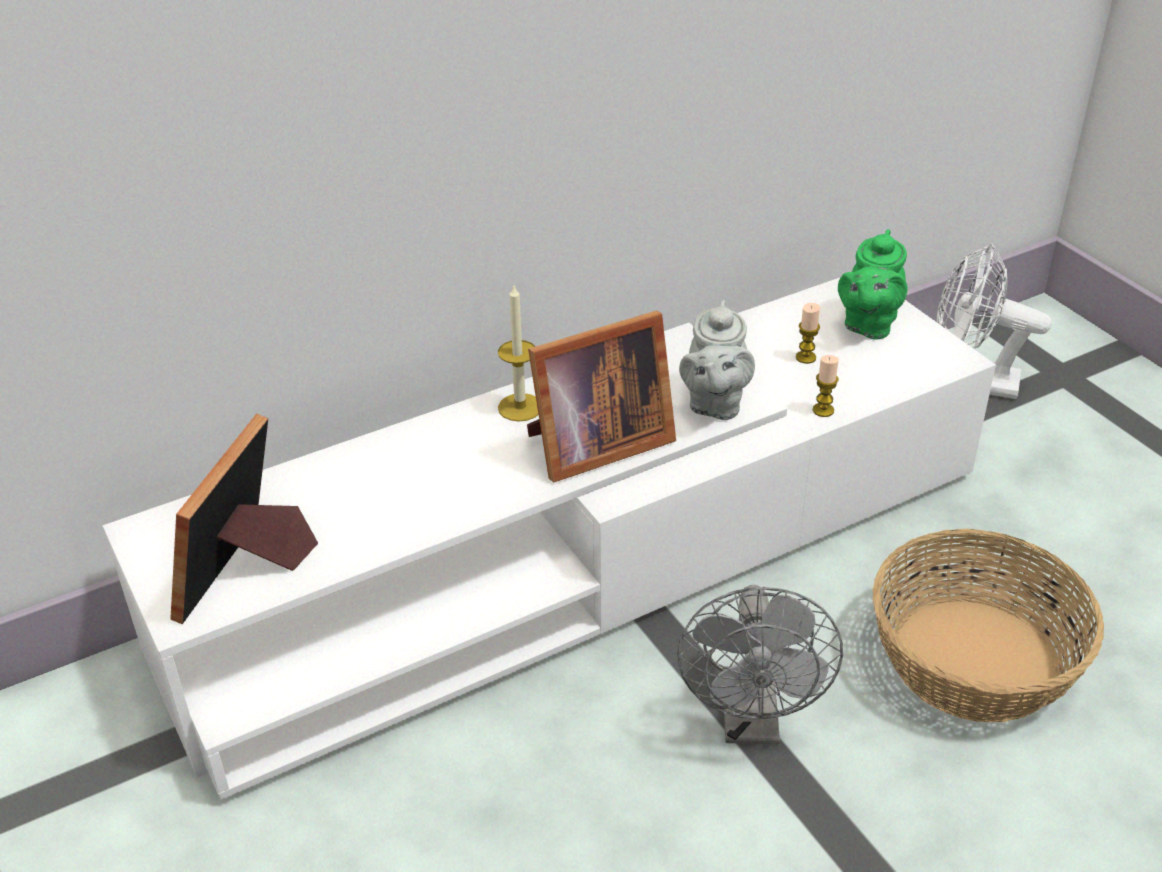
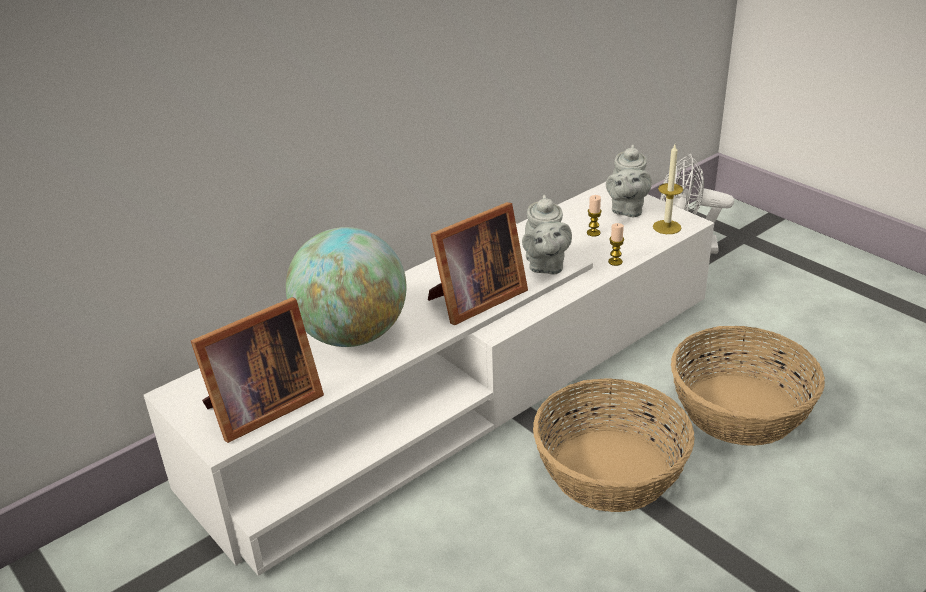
camera: 10 degrees left, 5 degrees down
picture frame [170,414,318,624] -> picture frame turned 135 degrees counterclockwise [191,297,324,443]
candle [498,286,539,422] -> candle moved to [653,145,683,234]
grey fan [677,585,843,744] -> basket [533,378,695,512]
green teapot [838,229,907,340] -> grey teapot [606,145,652,218]
none -> globe [286,227,406,347]

